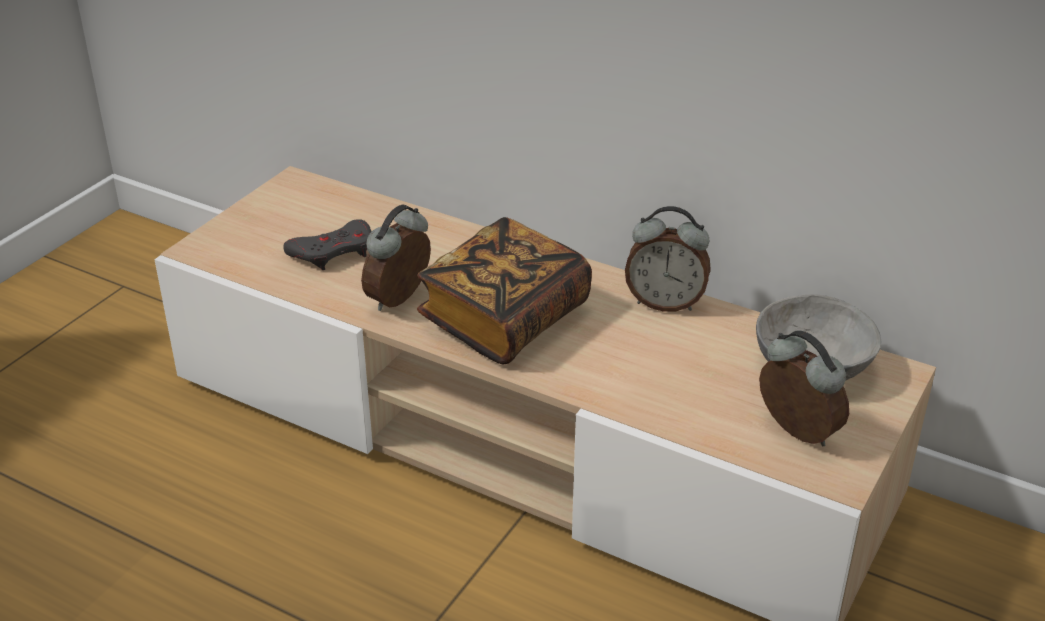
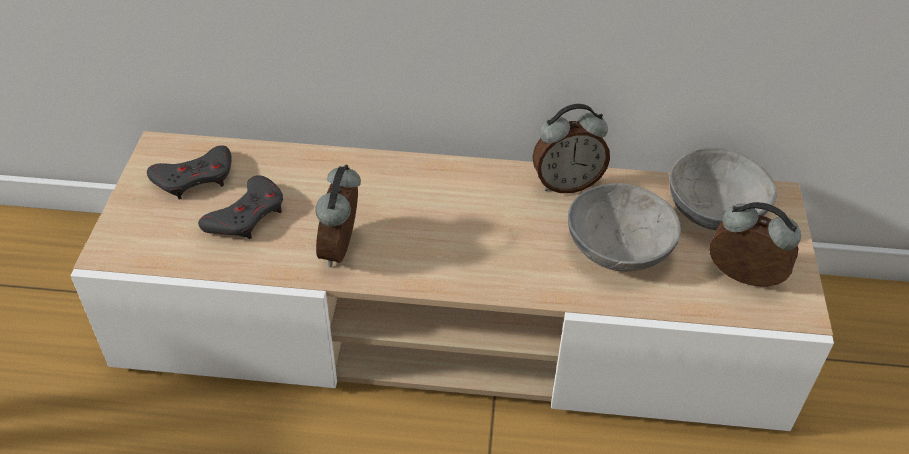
camera: 25 degrees left, 10 degrees up
book [417,217,592,364] -> none
none -> grey game controller [147,145,232,200]
none -> grey bowl [568,183,681,272]

